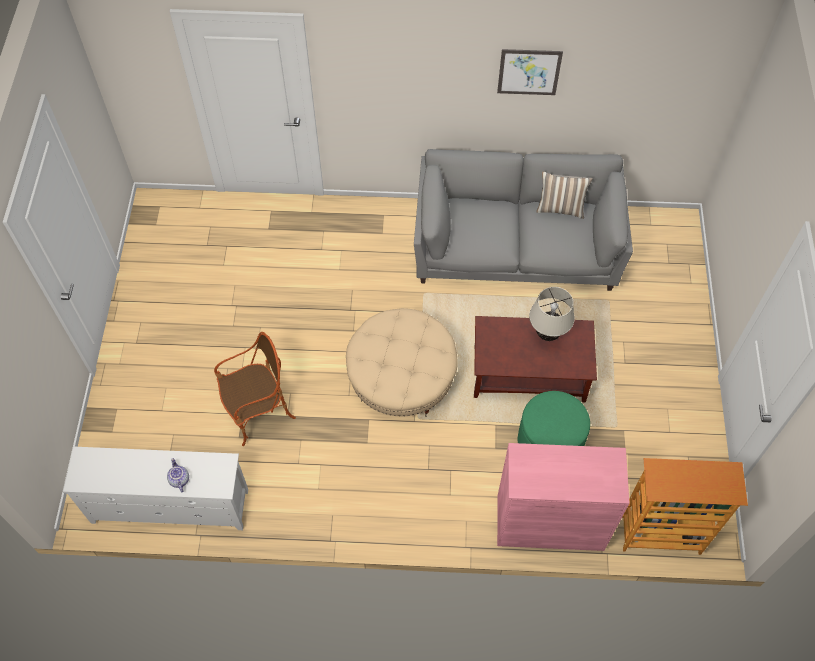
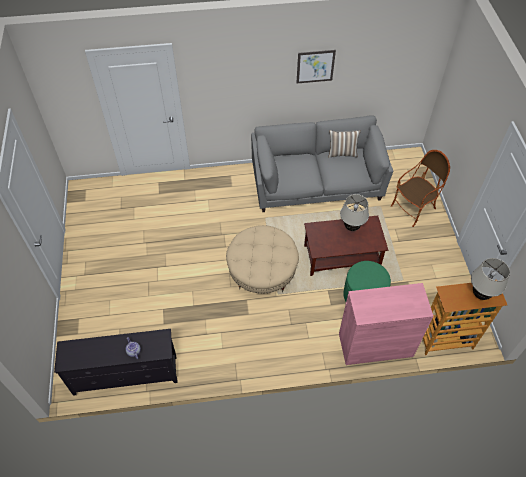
camera: 10 degrees left, 5 degrees down
white tv stand [62,447,248,530] -> black tv stand [54,329,178,396]
armchair [214,332,296,446] -> armchair moved to [391,150,450,227]
none -> beige table lamp [471,258,510,300]

